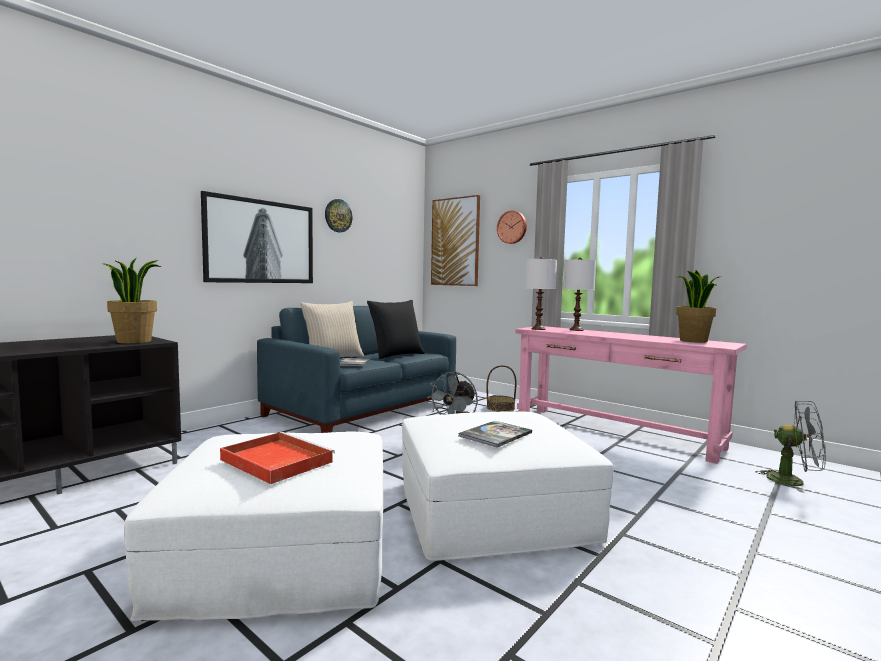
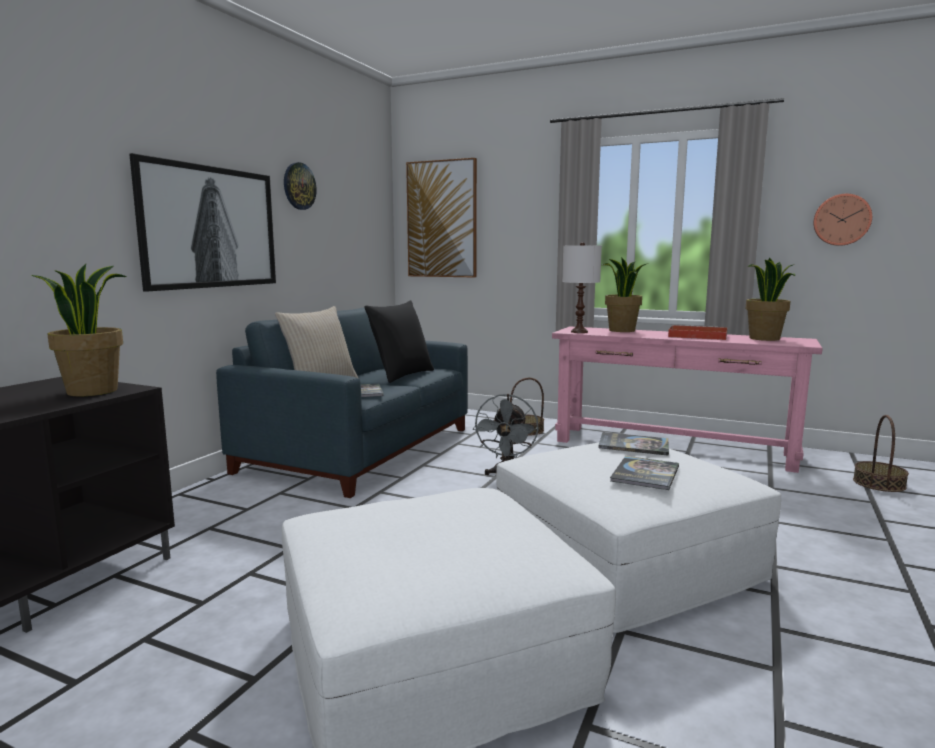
camera: 15 degrees left, 5 degrees up
red tray [220,432,335,484] -> red tray moved to [668,325,727,340]
wall clock [497,210,527,244] -> wall clock moved to [813,194,872,246]
white table lamp [563,258,596,331] -> potted plant [602,258,649,332]
grey fan [756,401,826,492] -> basket [853,415,909,492]
none -> book [598,432,669,456]

